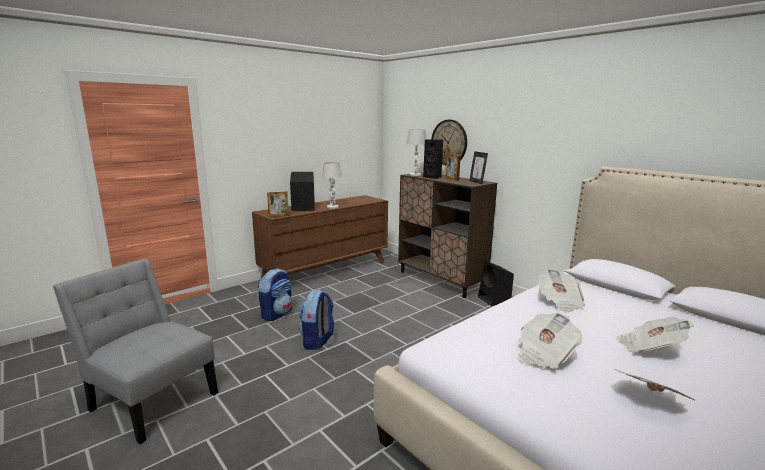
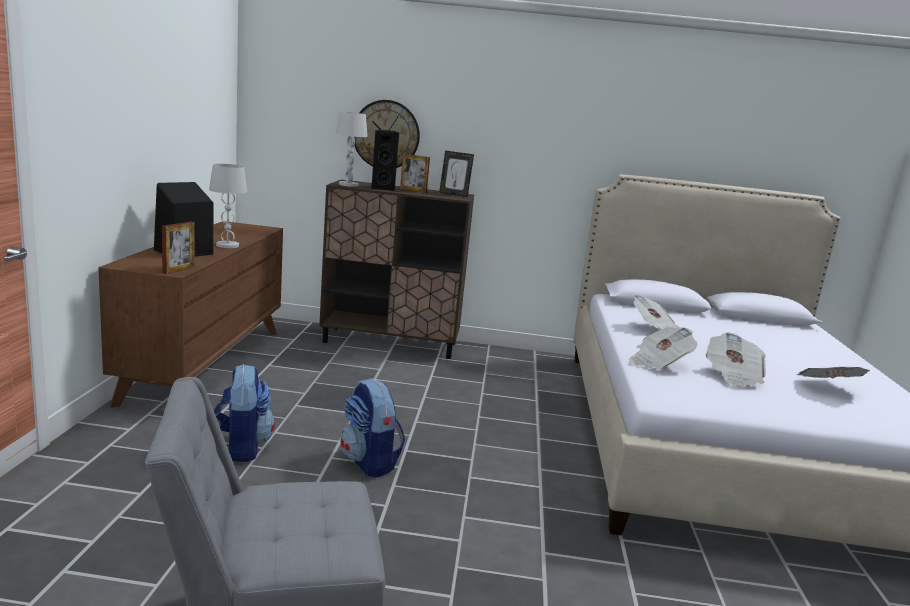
camera: 45 degrees left, 0 degrees up
black speaker [478,260,514,306] -> none
newspaper [616,317,694,352] -> newspaper moved to [629,327,697,369]

